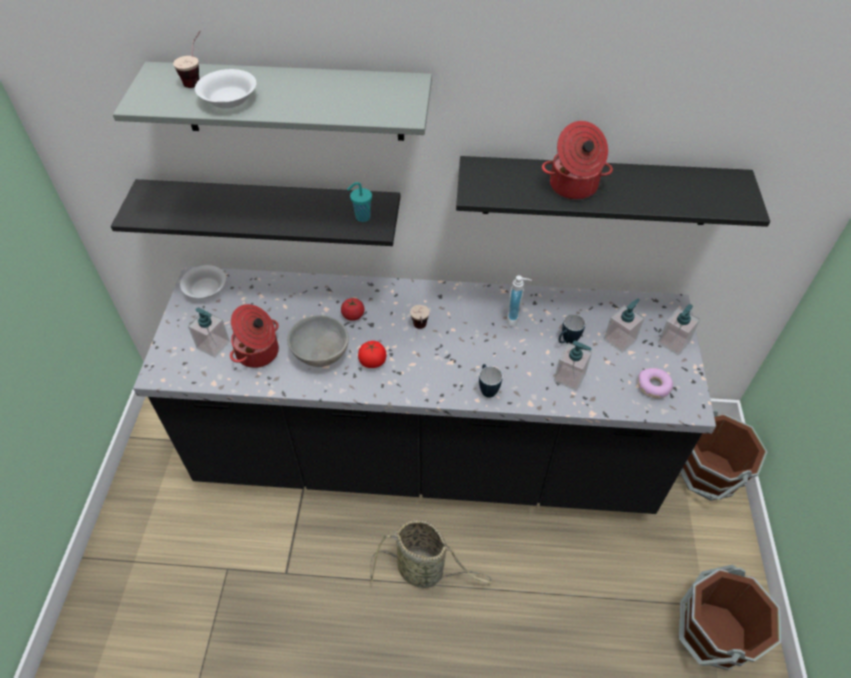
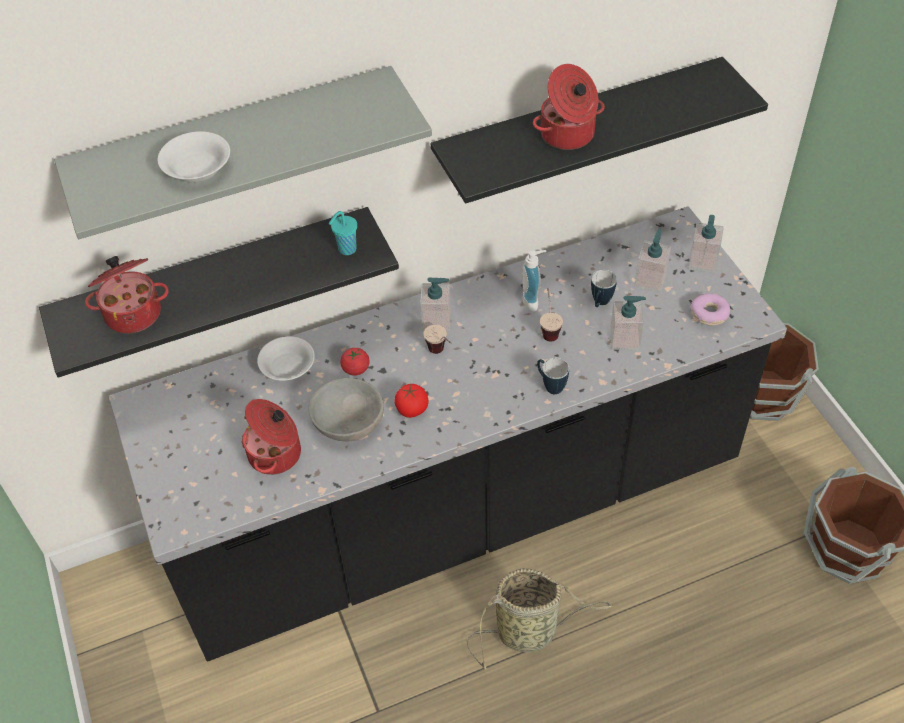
camera: 25 degrees left, 0 degrees up
cup [173,31,201,88] -> cup moved to [540,288,563,342]
white bowl [180,265,226,299] -> white bowl moved to [257,336,315,381]
soap dispenser [188,307,230,357] -> soap dispenser moved to [420,277,451,331]
none -> cooking pot [85,256,169,334]

